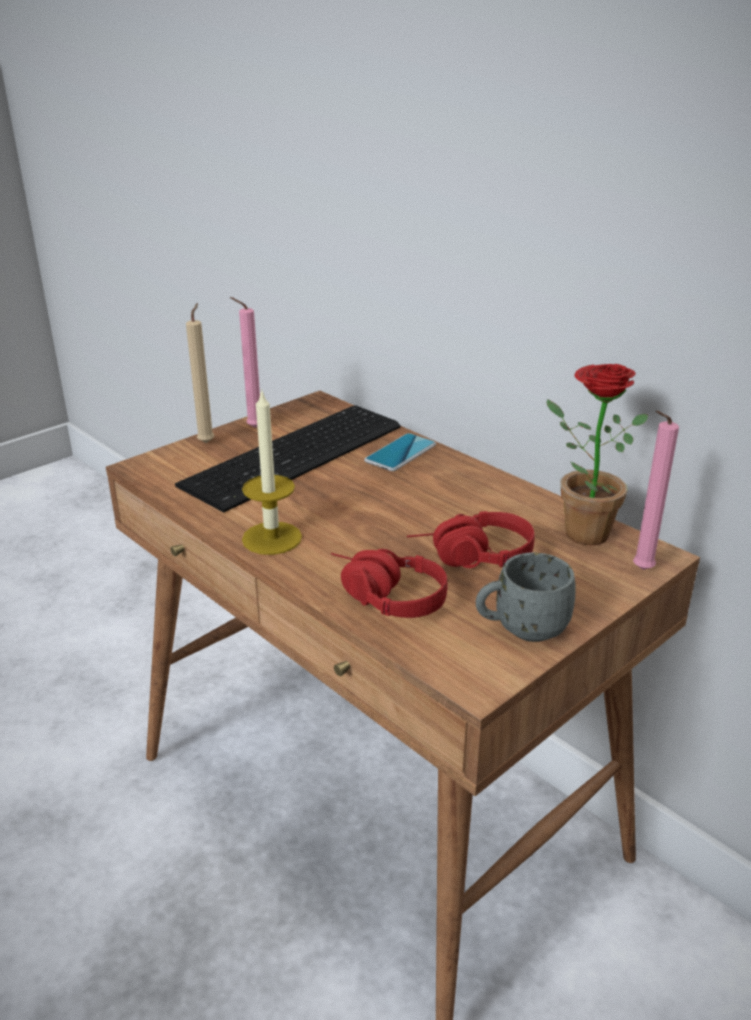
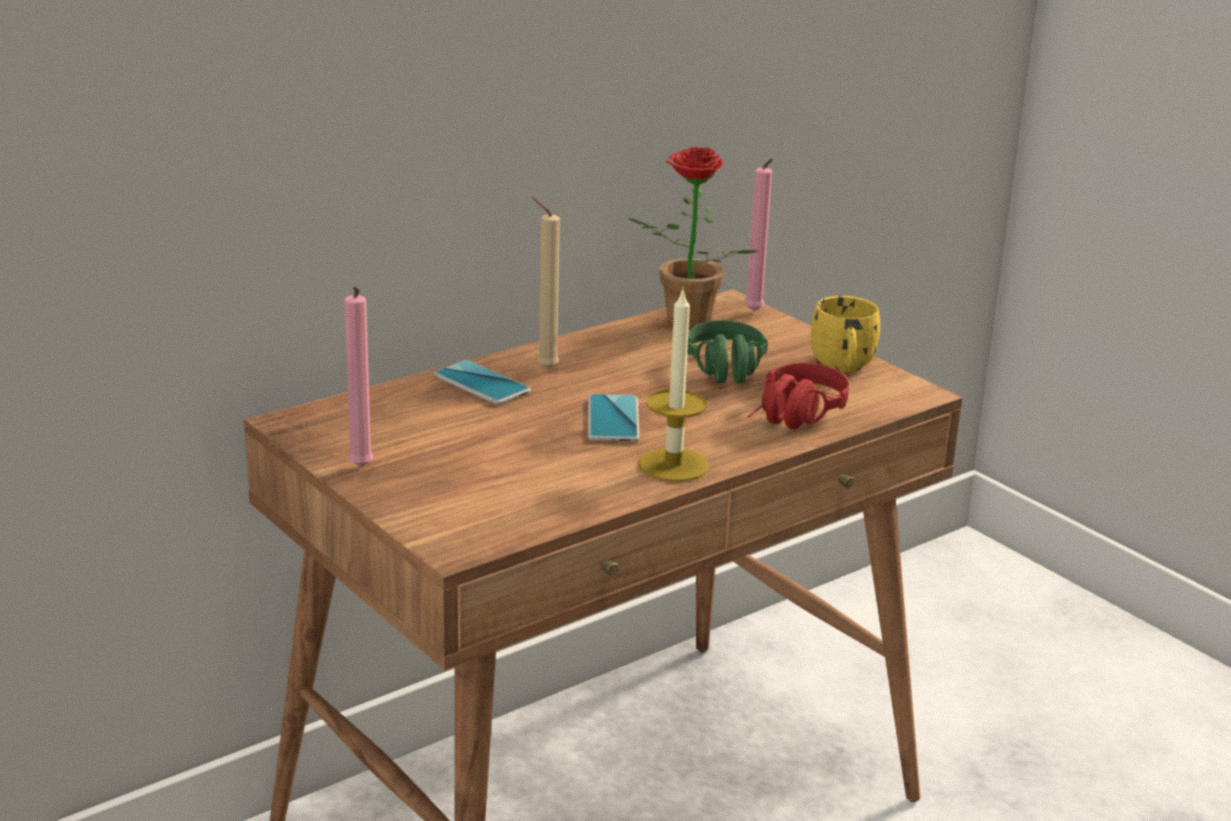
camera: 85 degrees left, 5 degrees down
keyboard [175,405,400,513] -> none
beige candle [186,303,215,443] -> beige candle moved to [532,197,560,369]
red headphones [407,511,535,568] -> green headphones [687,320,768,383]
grey mug [476,553,575,642] -> yellow mug [811,296,880,372]
none -> phone [588,394,640,442]

